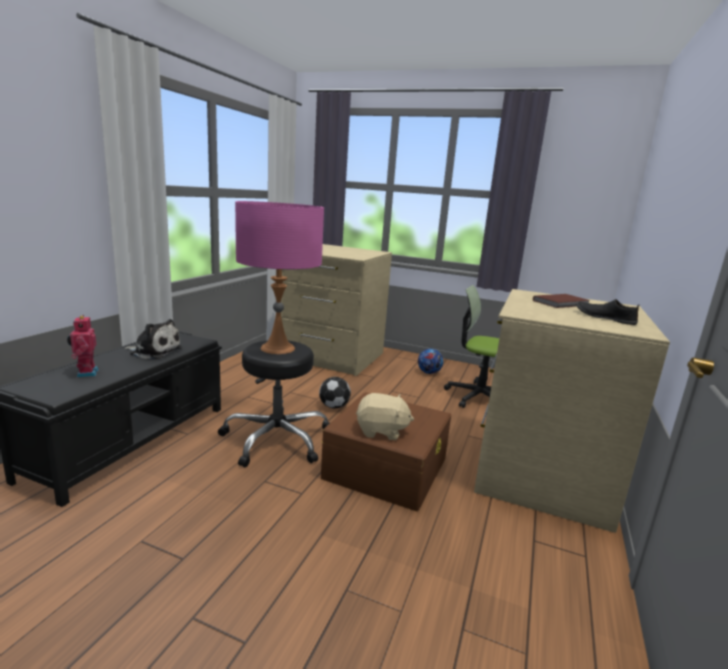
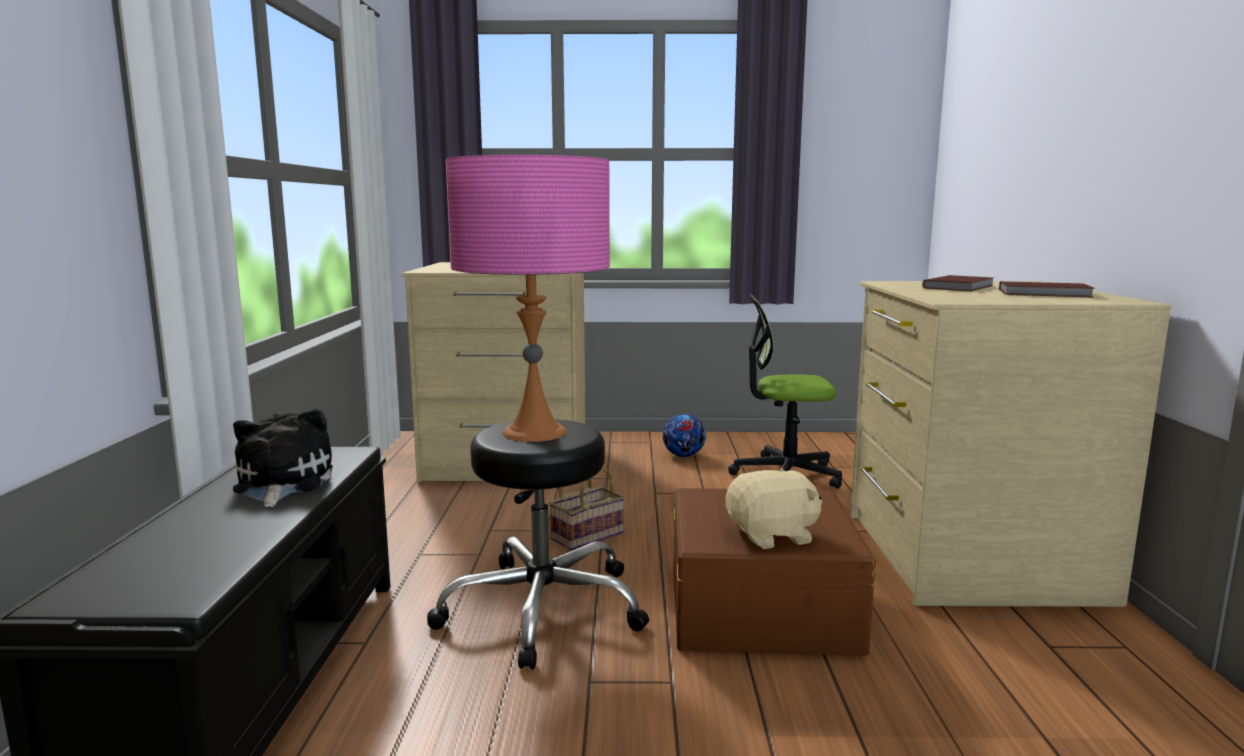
camera: 20 degrees left, 5 degrees down
toy robot [67,315,99,377] -> none
plush toy [124,319,182,359] -> plush toy turned 90 degrees counterclockwise [233,408,333,507]
football [319,377,351,408] -> basket [549,467,625,550]
black shoe [576,299,639,325] -> brown book [999,281,1094,298]

